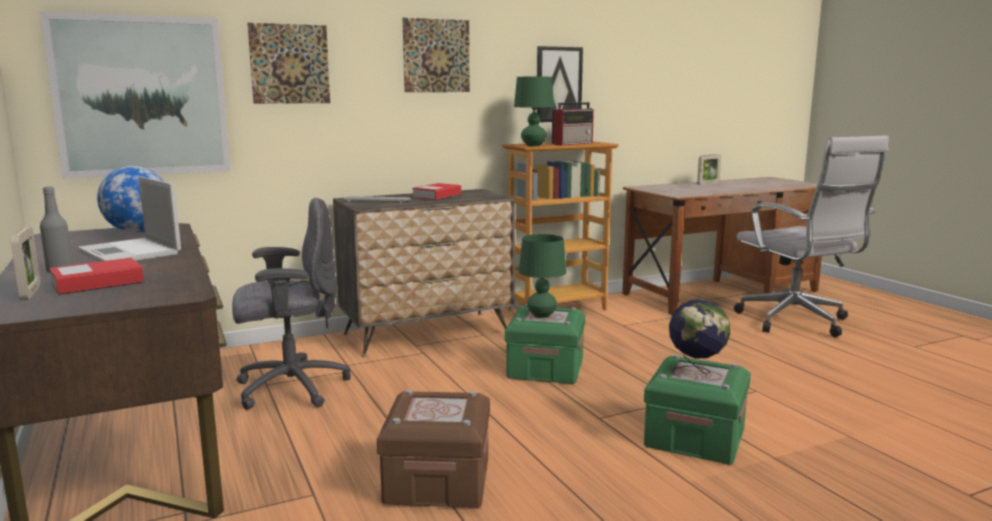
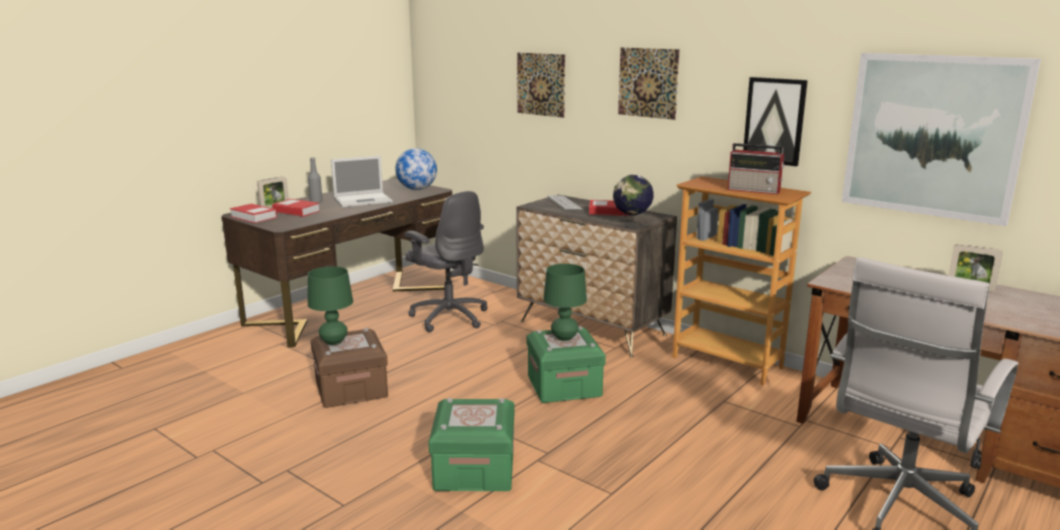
camera: 65 degrees right, 5 degrees up
picture [40,12,230,178] -> picture moved to [842,53,1041,226]
laptop [77,176,181,261] -> laptop turned 135 degrees counterclockwise [331,156,393,208]
green table lamp [514,77,554,146] -> green table lamp moved to [308,266,353,345]
globe [669,299,730,376] -> globe moved to [613,175,654,228]
none -> book [230,204,277,223]

